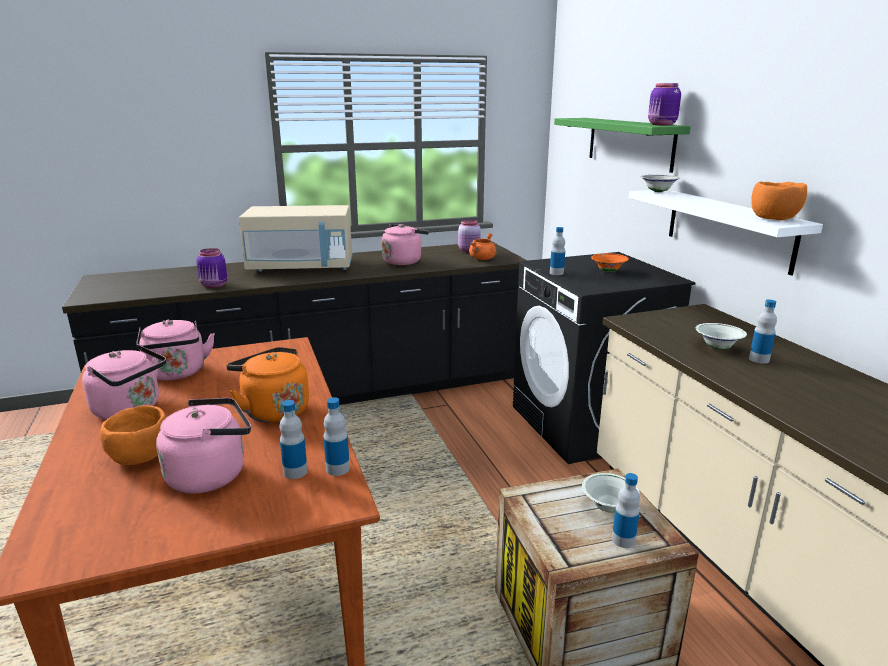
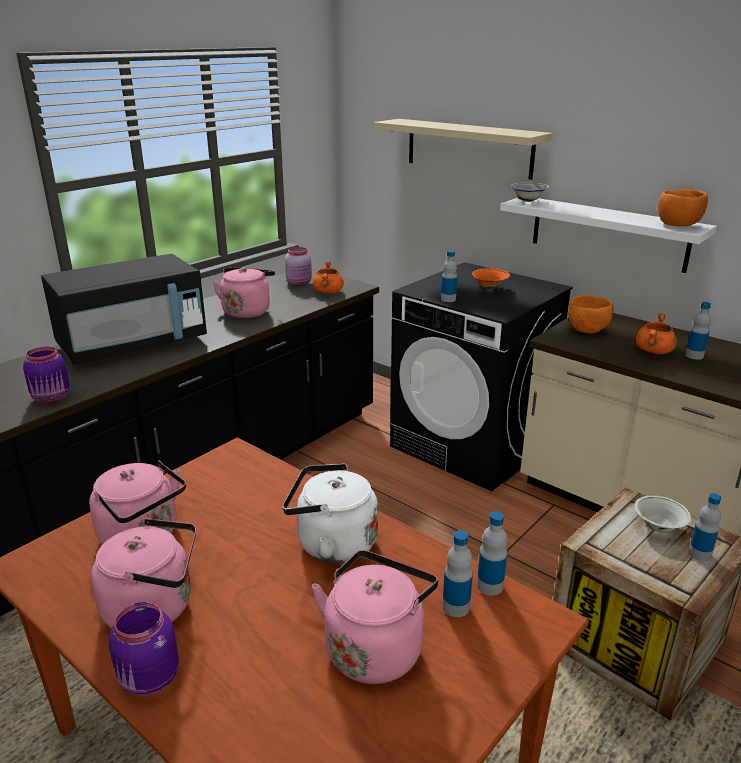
camera: 30 degrees left, 5 degrees up
orange bowl [100,405,167,465] -> orange bowl moved to [568,295,613,334]
orange kettle [226,347,309,423] -> white kettle [283,463,378,563]
beige microwave [238,205,352,272] -> black microwave [41,254,207,365]
green shelf [554,118,691,173] -> beige shelf [374,119,553,180]
purple jar [648,83,681,125] -> purple jar moved to [109,602,179,696]
white bowl [696,323,747,349] -> orange cooking pot [636,313,677,354]

